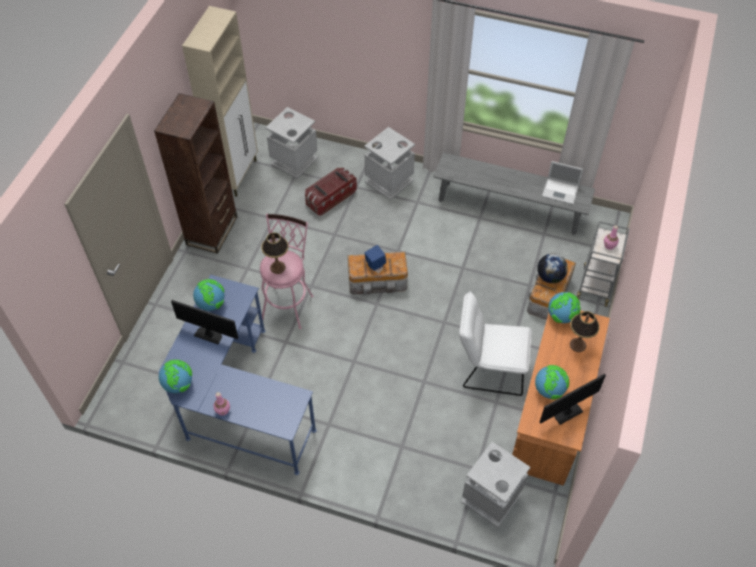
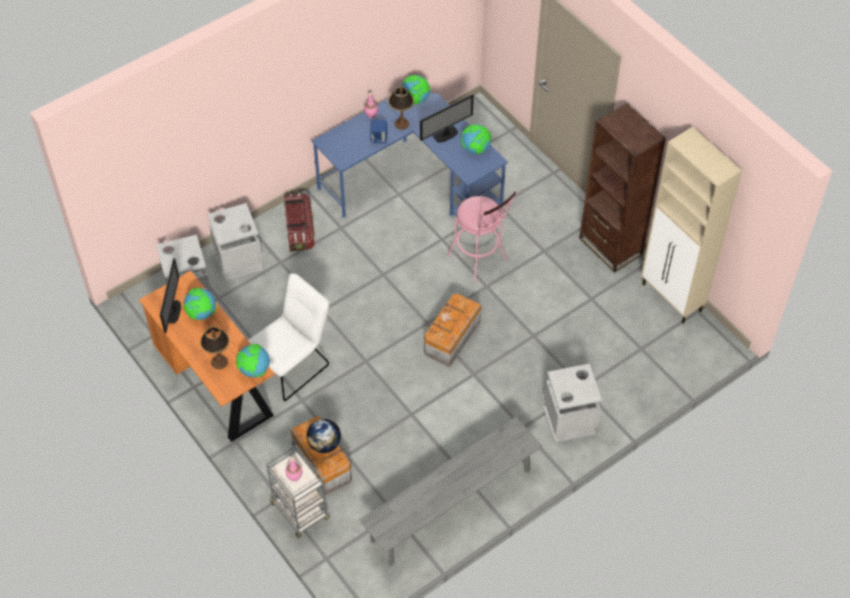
camera: 125 degrees right, 0 degrees up
table lamp [261,232,288,274] -> table lamp moved to [388,87,414,130]
grey trash can [265,107,318,179] -> grey trash can moved to [207,203,264,282]
storage box [305,168,357,216] -> storage box moved to [284,193,315,251]
blue speaker [365,245,386,271] -> blue speaker moved to [370,120,387,144]
laptop [542,161,583,204] -> none

